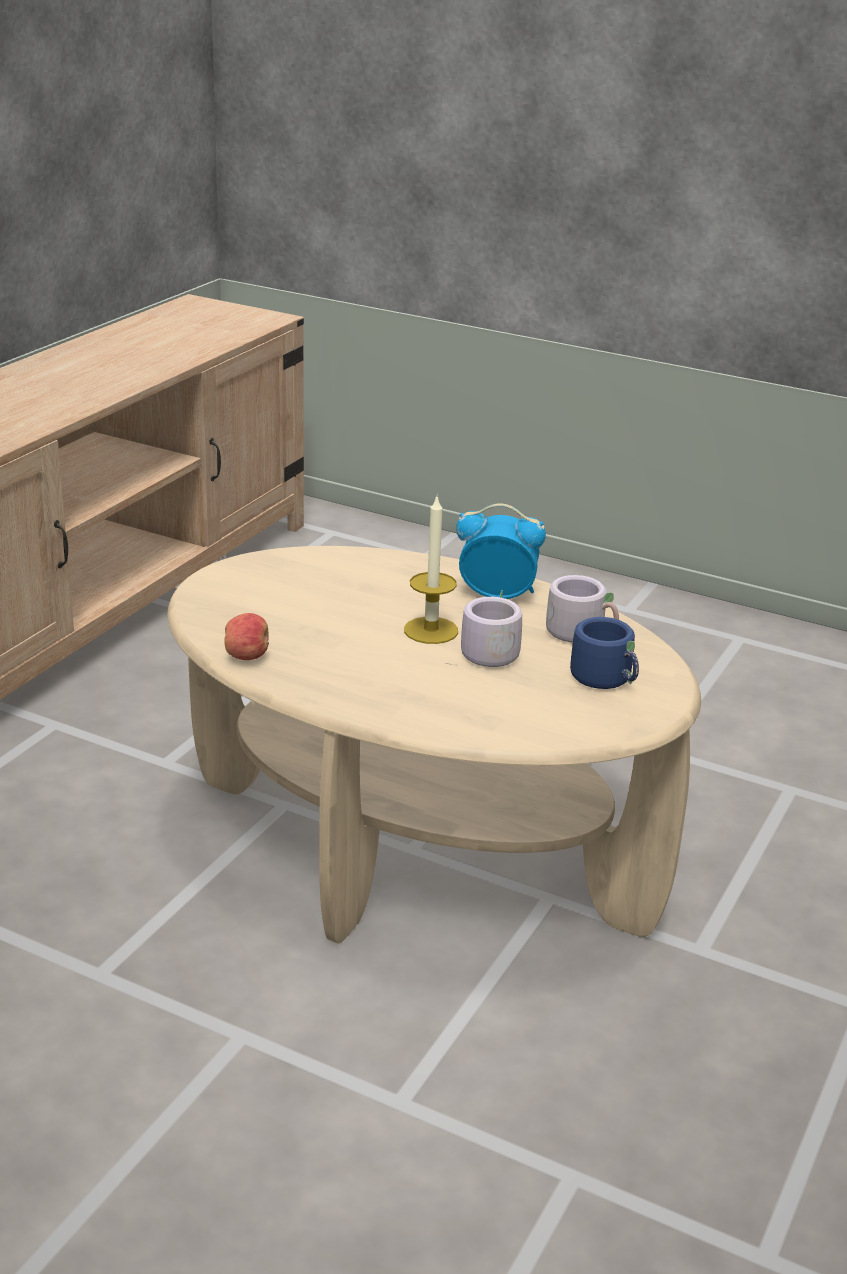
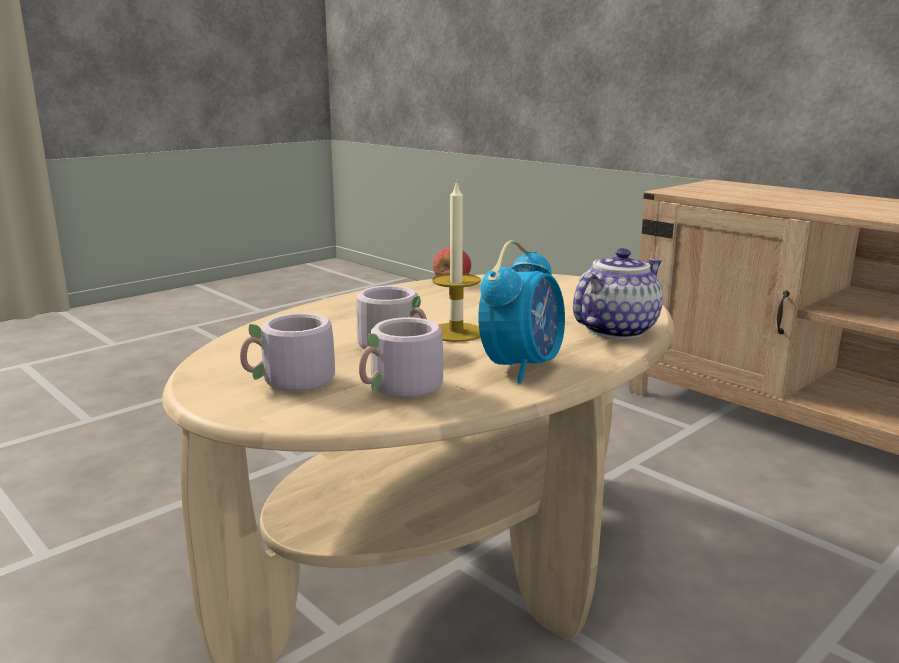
camera: 110 degrees right, 10 degrees down
blue mug [570,617,639,689] -> grey mug [240,313,347,392]
none -> teapot [573,248,663,339]

